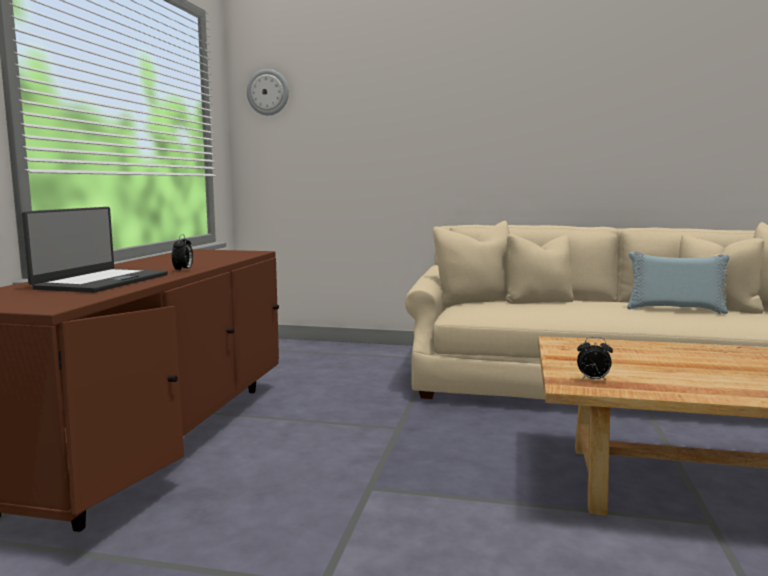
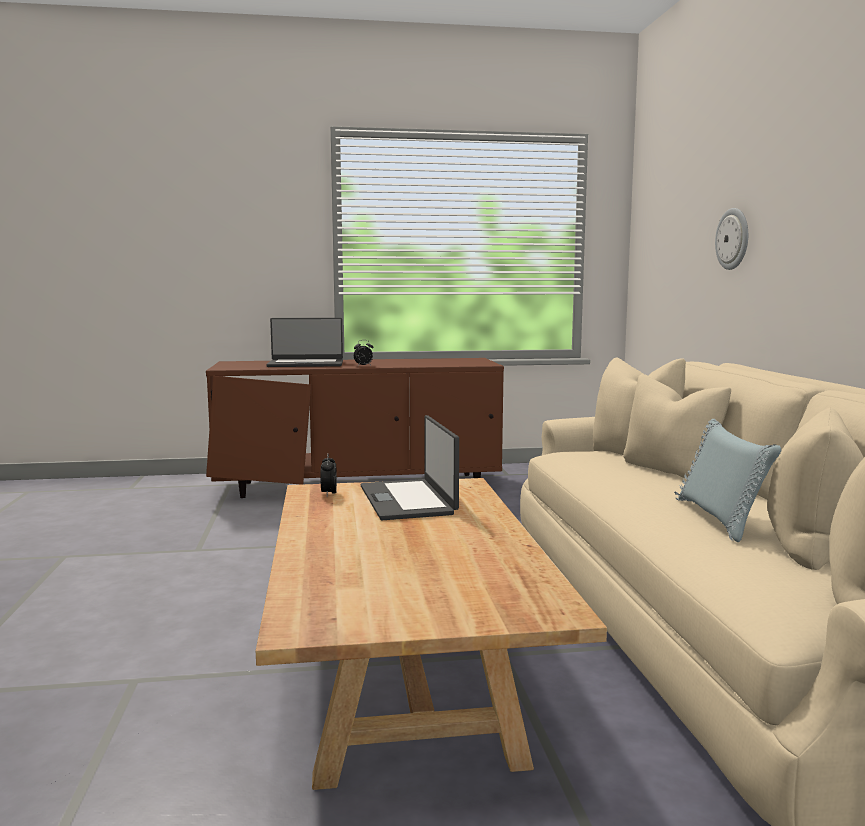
camera: 70 degrees right, 0 degrees up
wall clock [247,69,289,115] -> wall clock moved to [715,208,748,270]
none -> laptop [361,415,459,520]

